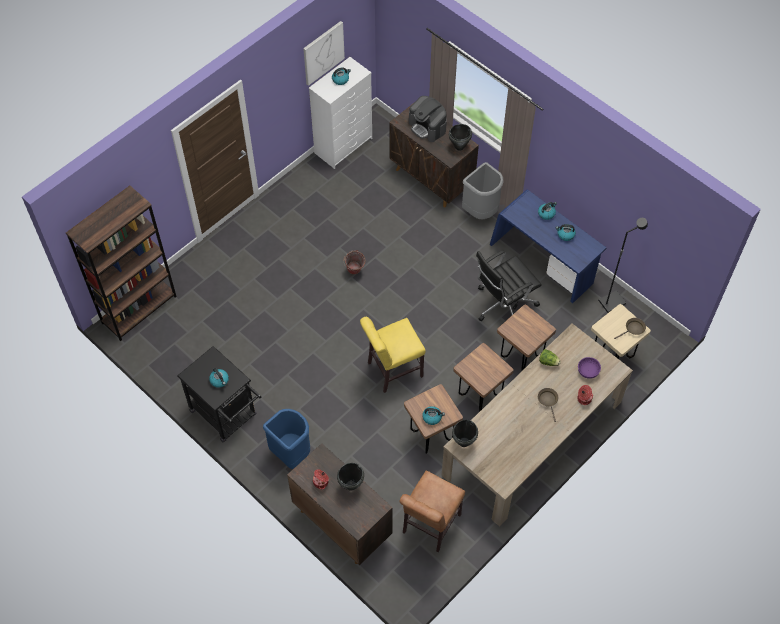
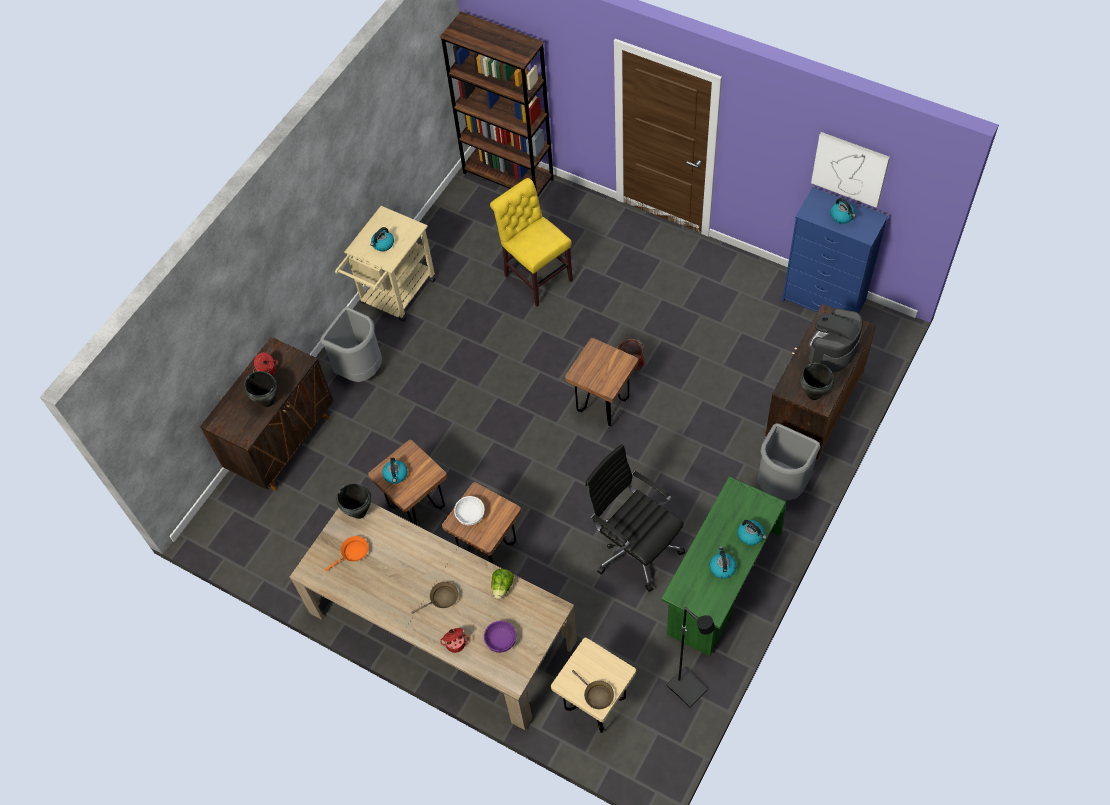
camera: 80 degrees right, 0 degrees up
black cart [177,346,261,442] -> beige cart [335,206,435,322]
blue trash can [263,409,310,469] -> grey trash can [320,307,382,382]
white dresser [309,57,372,169] -> blue dresser [782,187,888,313]
yellow chair [360,317,426,393] -> yellow chair moved to [490,178,573,307]
brown chair [400,471,465,552] -> none
blue desk [490,190,606,303] -> green desk [661,476,786,656]
brown stool [497,305,556,371] -> brown stool moved to [565,338,638,426]
none -> orange frying pan [325,536,369,571]
none -> white bowl [454,496,485,525]

